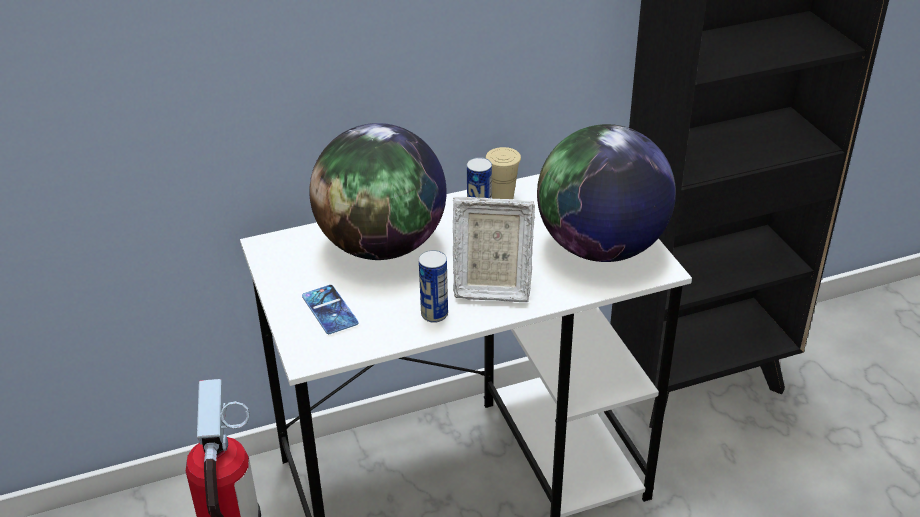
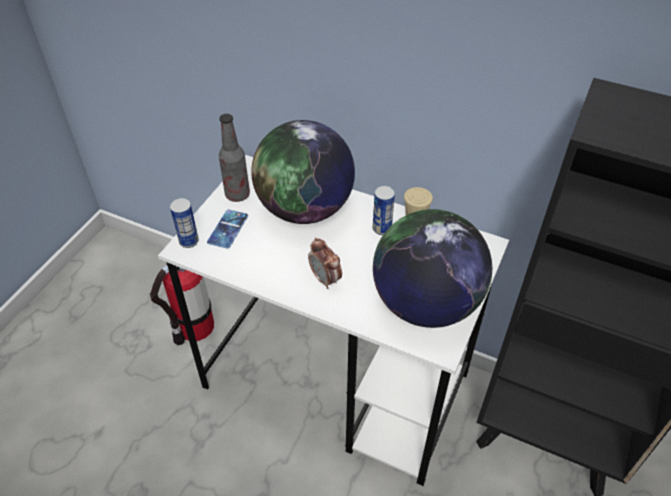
camera: 45 degrees right, 10 degrees up
can [419,250,448,323] -> can moved to [170,198,199,248]
picture frame [453,197,535,302] -> alarm clock [308,238,342,289]
none -> bottle [219,114,250,202]

